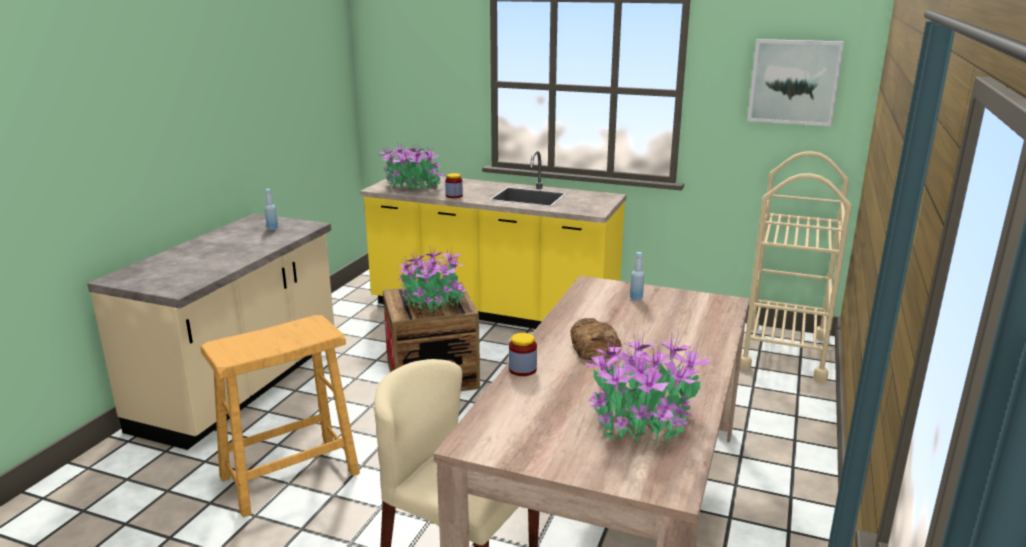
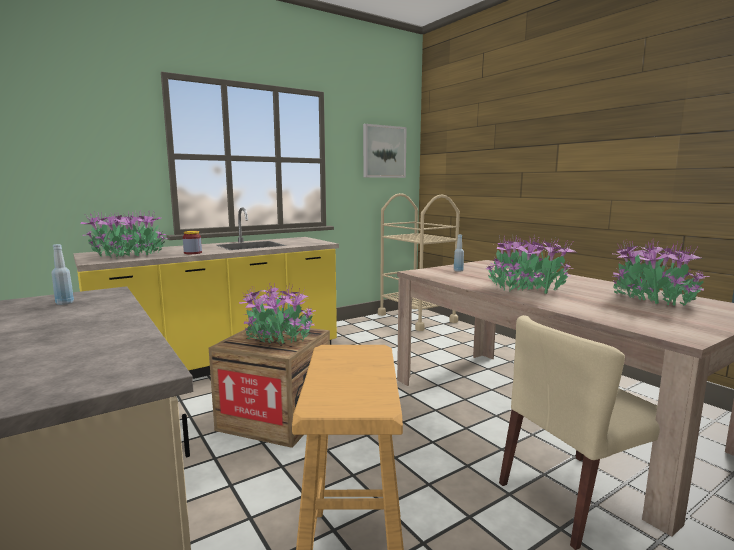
camera: 55 degrees left, 10 degrees down
jar [509,333,537,376] -> none
bread [571,318,622,360] -> potted plant [486,235,578,294]

